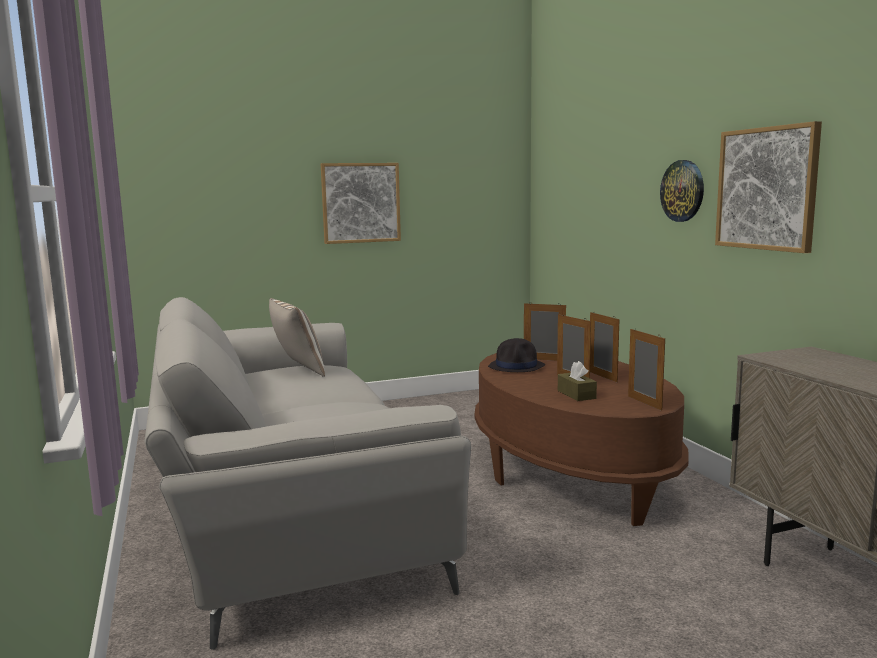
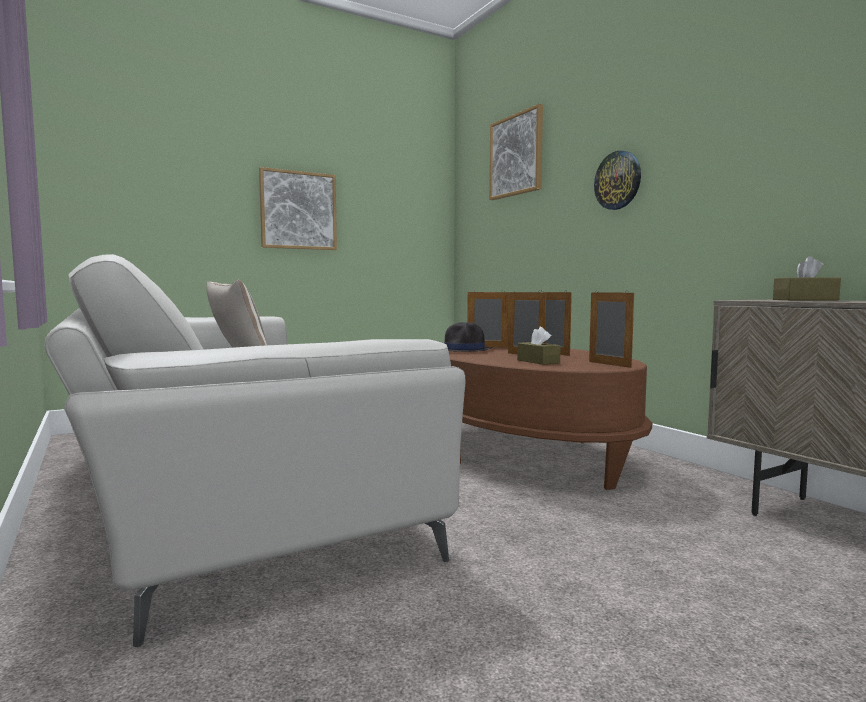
camera: 10 degrees left, 5 degrees down
picture [715,121,822,253] -> picture moved to [489,104,543,200]
none -> brown tissue box [773,256,841,300]

